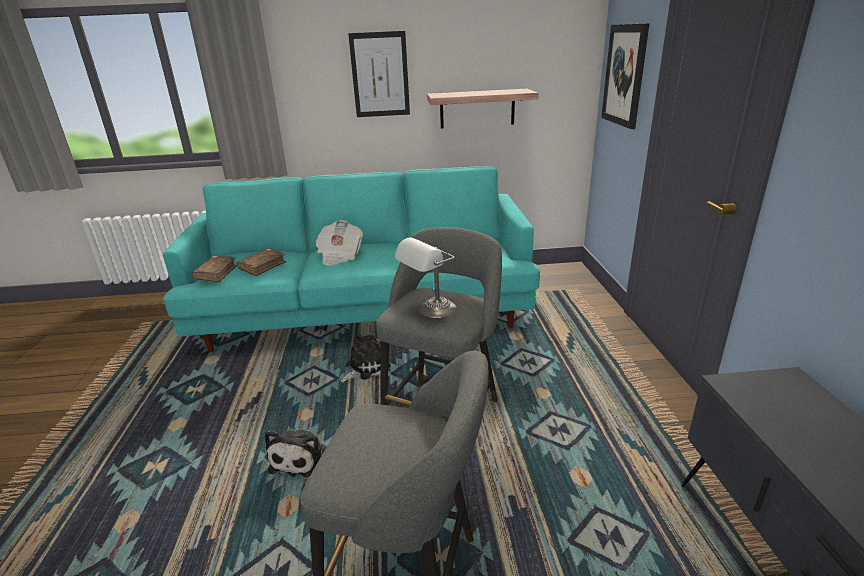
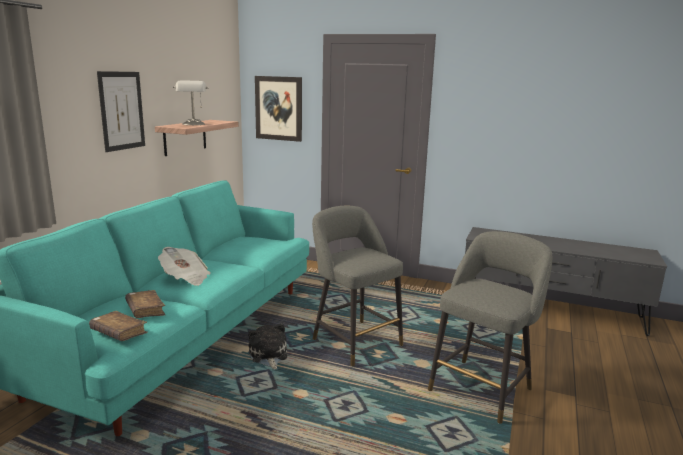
camera: 65 degrees left, 10 degrees down
plush toy [265,429,326,477] -> none
white table lamp [395,238,457,318] -> white table lamp moved to [173,81,209,125]

